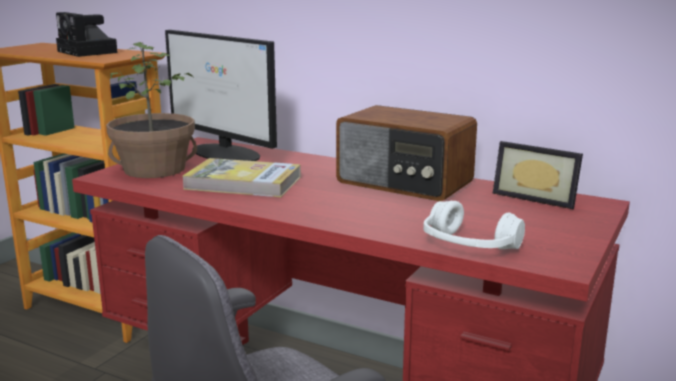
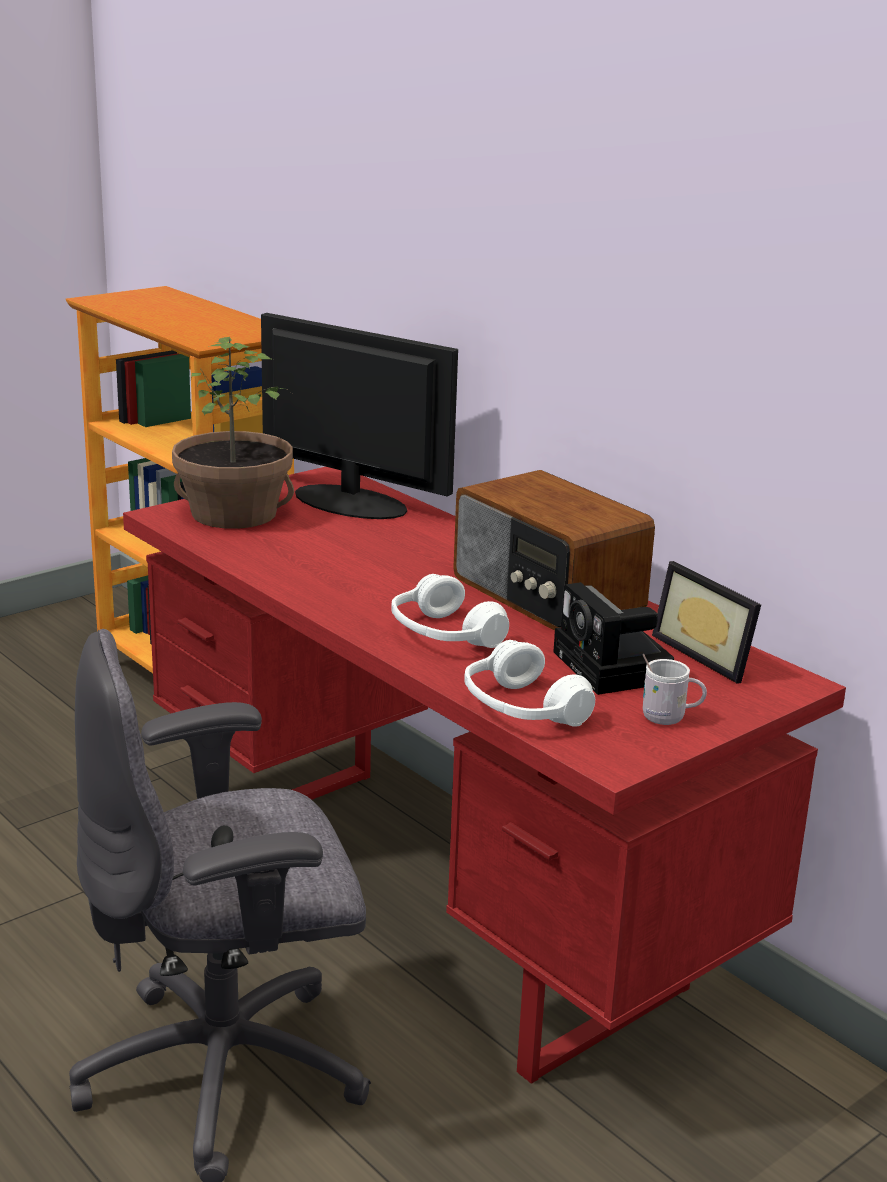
camera: 20 degrees right, 5 degrees up
camera [56,12,118,57] -> camera moved to [553,582,674,695]
monitor [165,30,277,161] -> monitor turned 150 degrees clockwise [261,313,458,519]
book [182,158,301,197] -> none
none -> white headphones [391,574,509,648]
none -> white mug [642,654,707,725]

